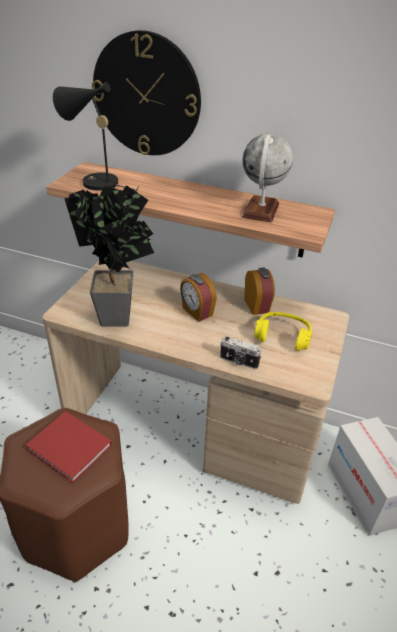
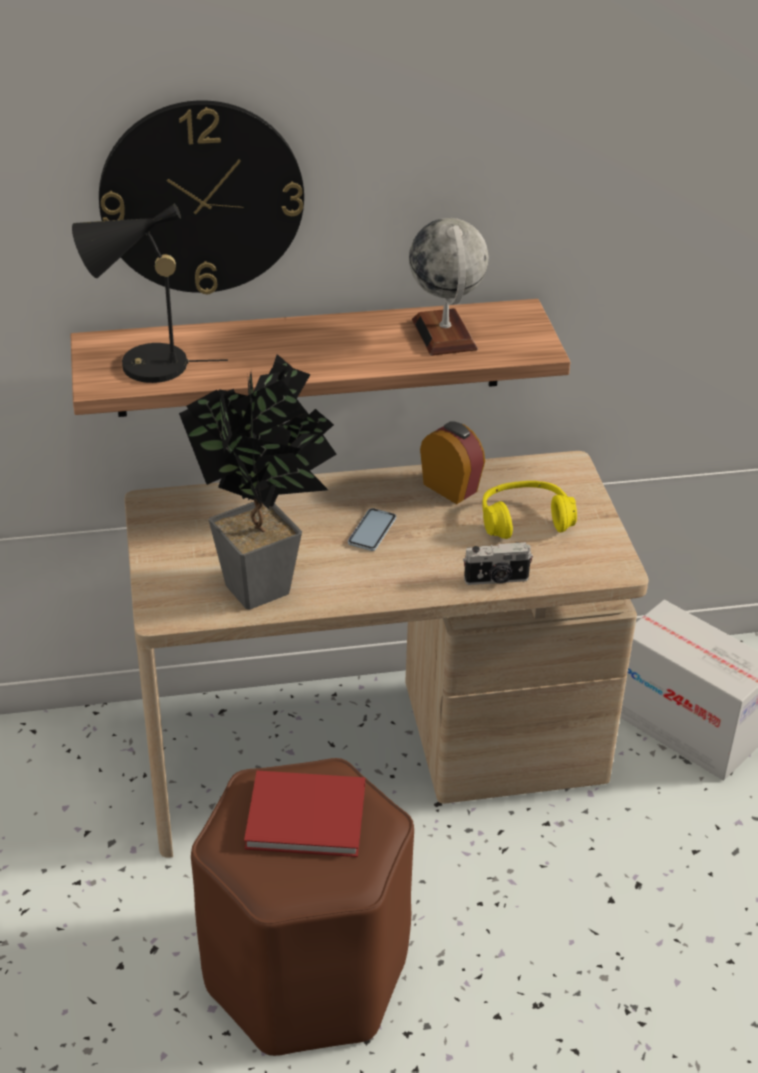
camera: 30 degrees left, 0 degrees up
alarm clock [180,273,217,322] -> phone [348,508,396,551]

